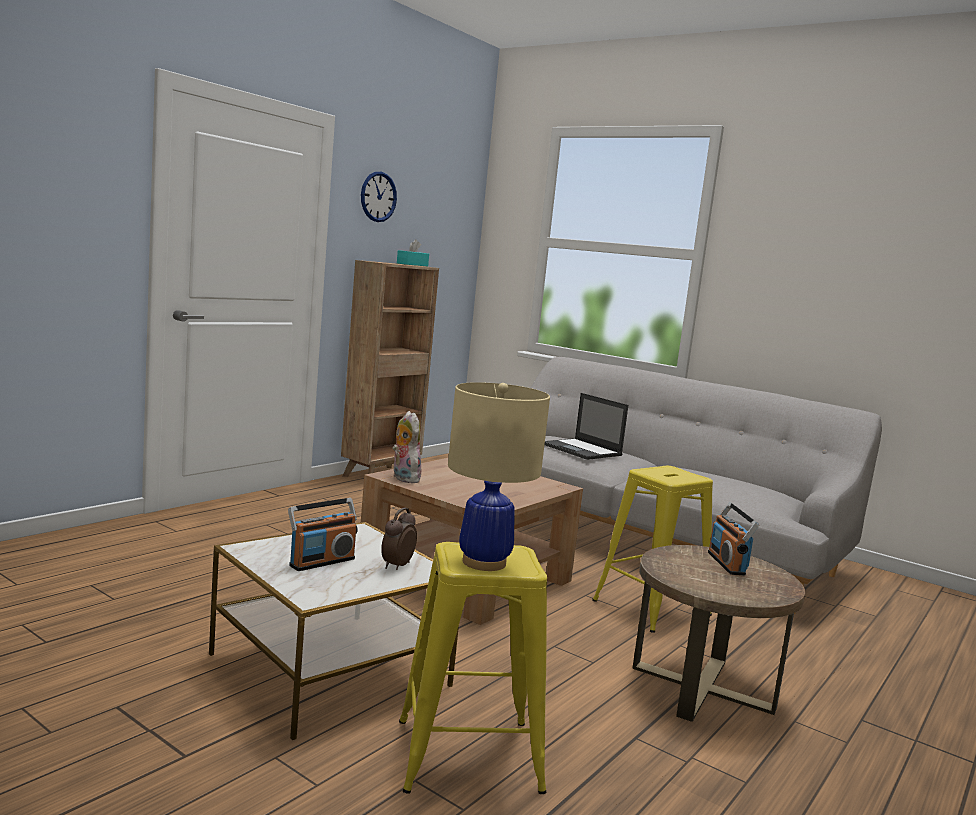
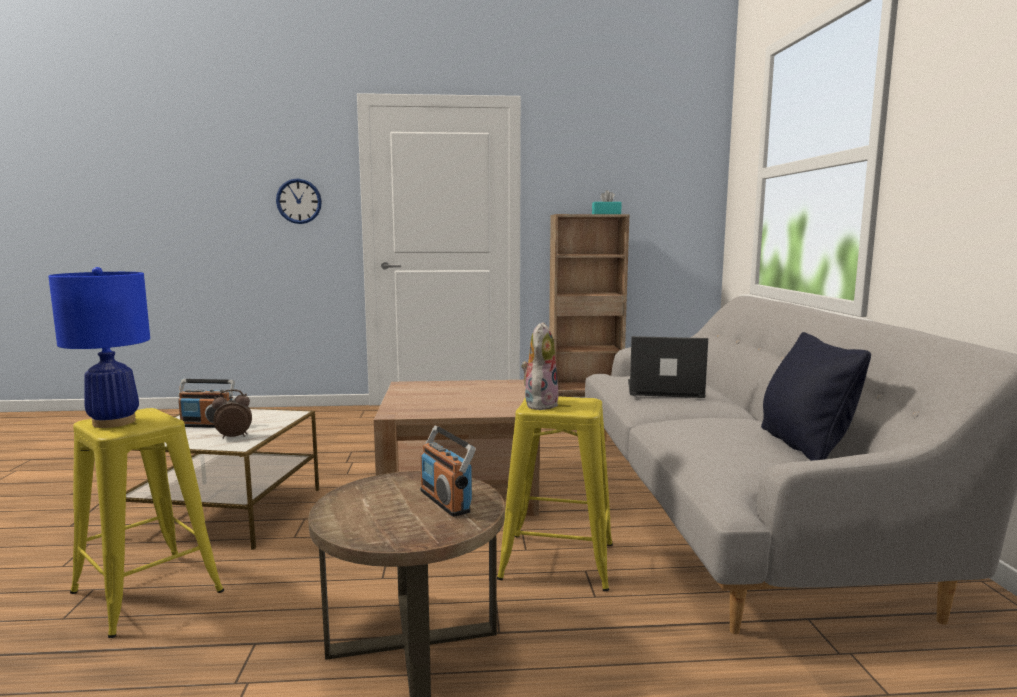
camera: 50 degrees right, 0 degrees up
wall clock [361,172,397,222] -> wall clock moved to [276,178,322,224]
plush toy [392,411,421,483] -> plush toy moved to [521,322,558,410]
beige table lamp [448,382,550,571] -> blue table lamp [48,267,150,428]
laptop [545,393,628,460] -> laptop turned 90 degrees clockwise [628,336,708,398]
radio [708,502,759,575] -> radio turned 75 degrees counterclockwise [420,425,476,517]
none -> black pillow [761,332,871,461]

